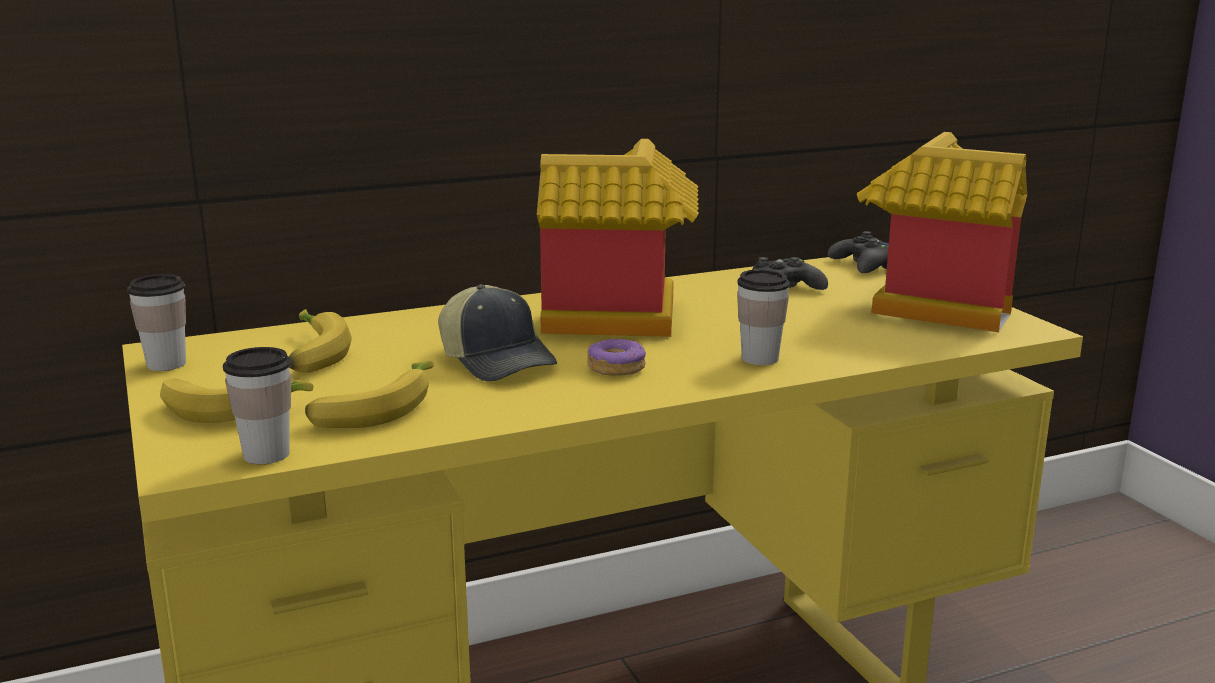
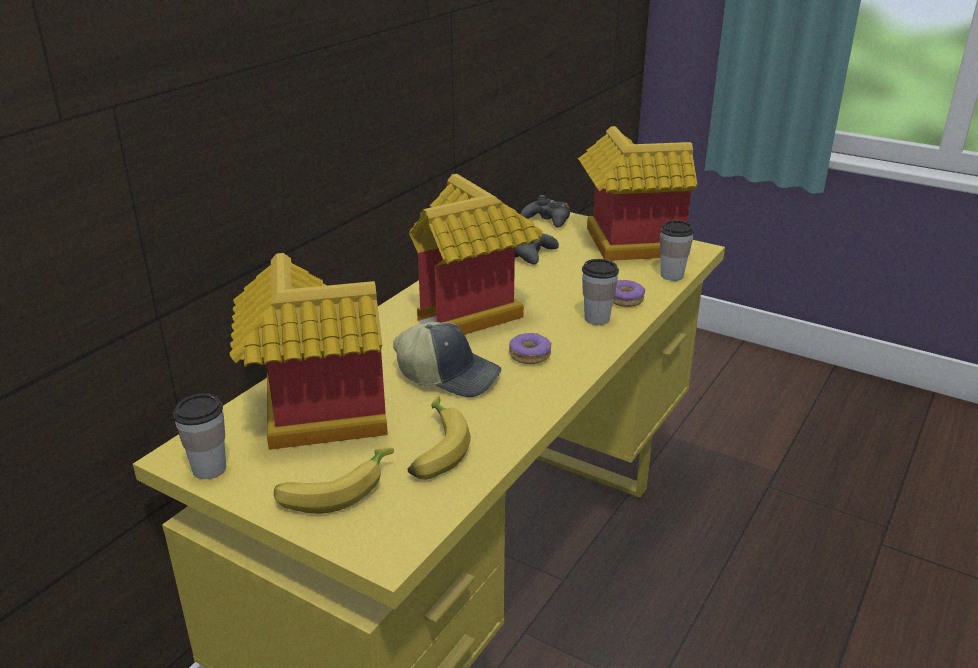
camera: 35 degrees left, 10 degrees up
cup [223,347,291,464] -> cup moved to [660,220,694,281]
banana [289,309,352,373] -> toy house [230,253,388,450]
none -> donut [613,280,646,307]

